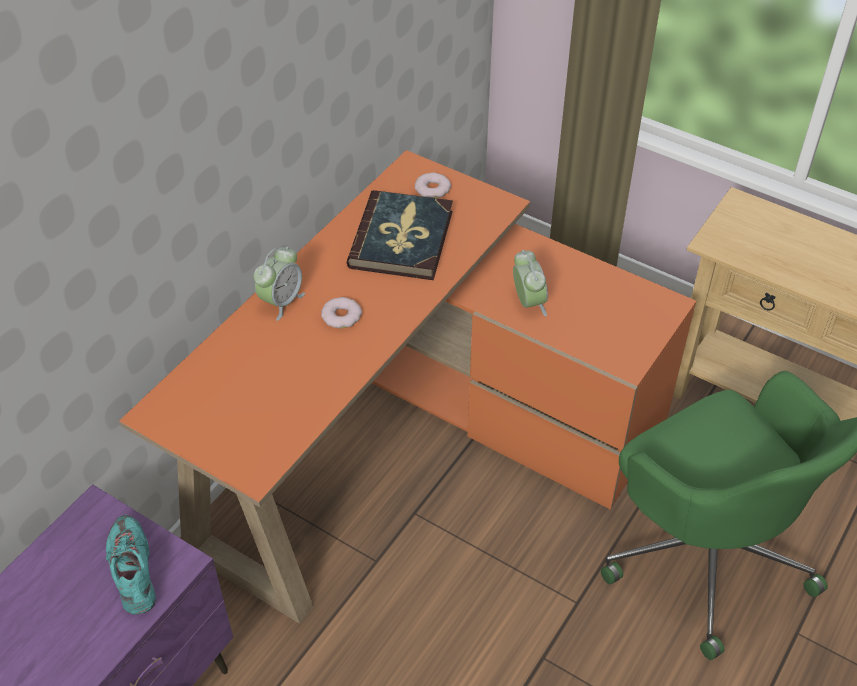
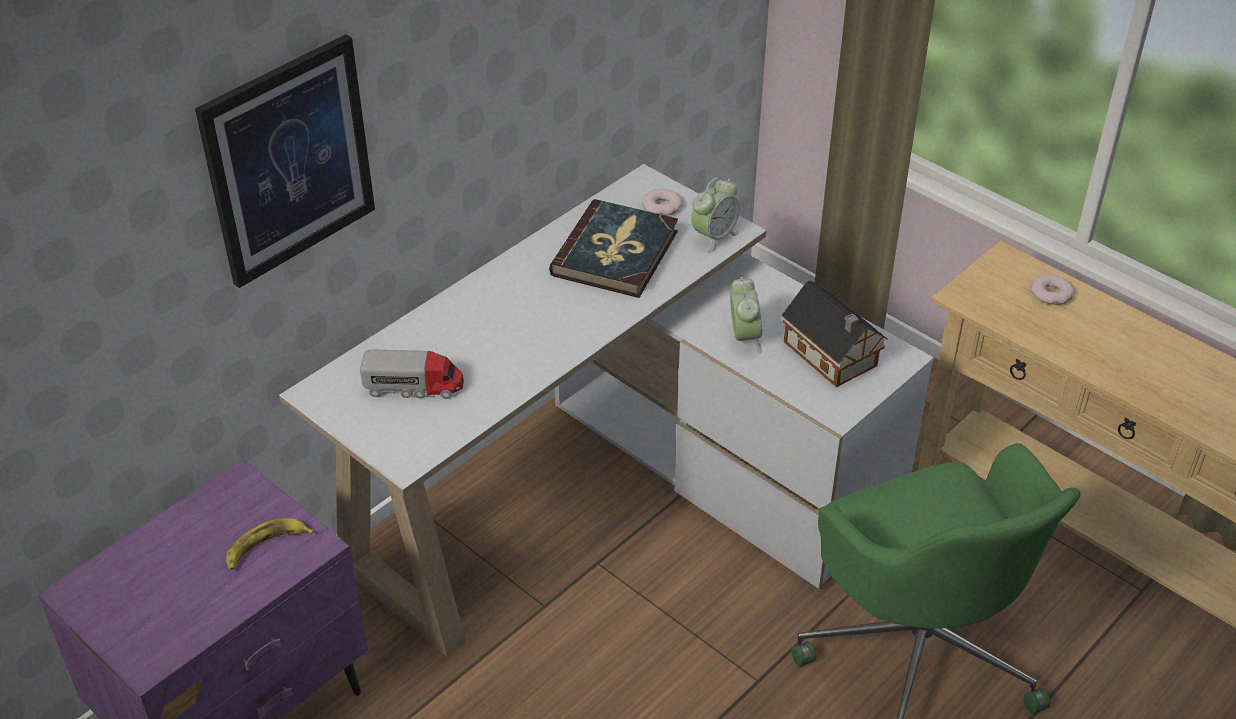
camera: 10 degrees right, 5 degrees down
turquoise shoe [106,514,156,615] -> banana [226,518,314,570]
orange desk [119,150,696,624] -> white desk [279,164,934,657]
alarm clock [253,246,305,321] -> alarm clock moved to [691,177,740,253]
donut [321,297,362,328] -> donut moved to [1031,274,1075,305]
none -> picture [195,34,375,288]
none -> toy truck [360,350,464,399]
none -> toy house [782,280,888,387]

